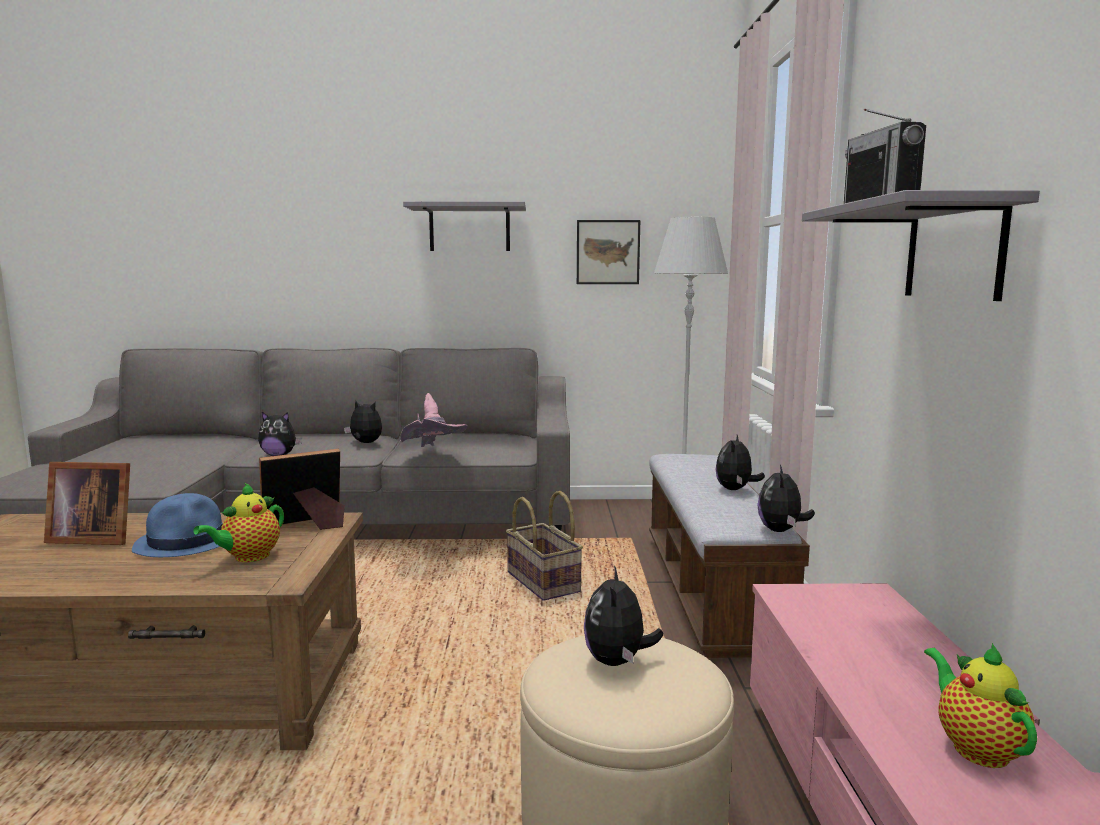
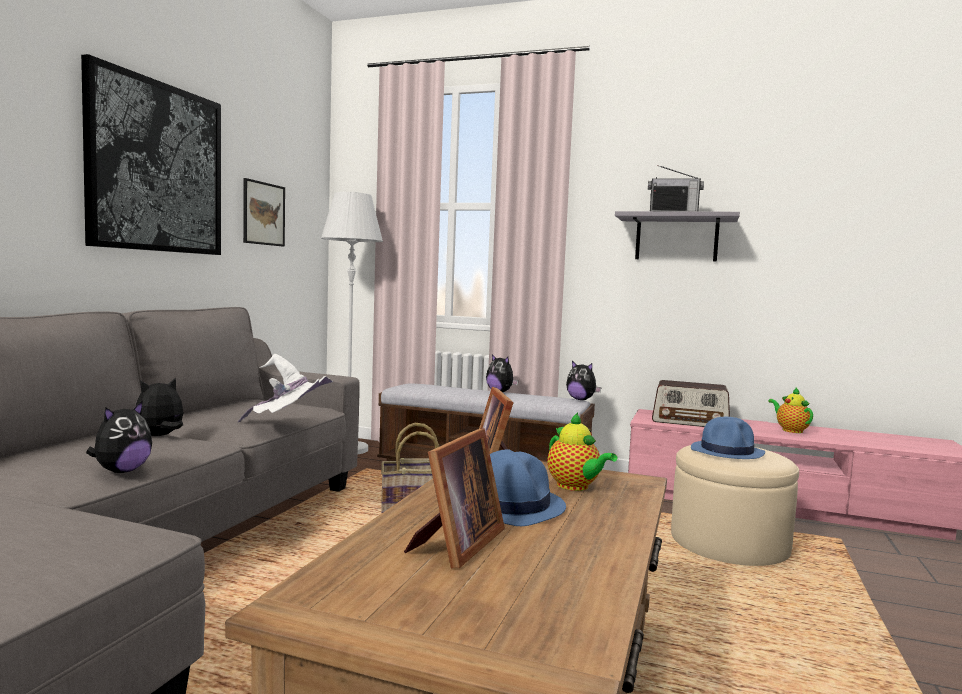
camera: 70 degrees left, 5 degrees down
pink hat [400,393,468,447] -> white hat [238,354,333,422]
grey shelf [403,201,526,251] -> picture [81,54,221,255]
plush toy [584,565,663,666] -> blue hat [691,417,765,459]
teapot [924,643,1037,768] -> teapot turned 60 degrees clockwise [768,388,813,433]
none -> radio [652,380,730,427]

